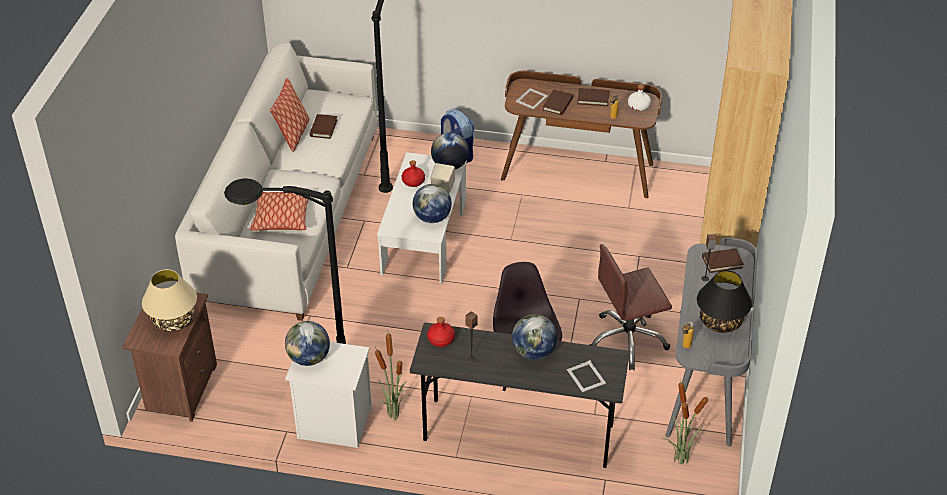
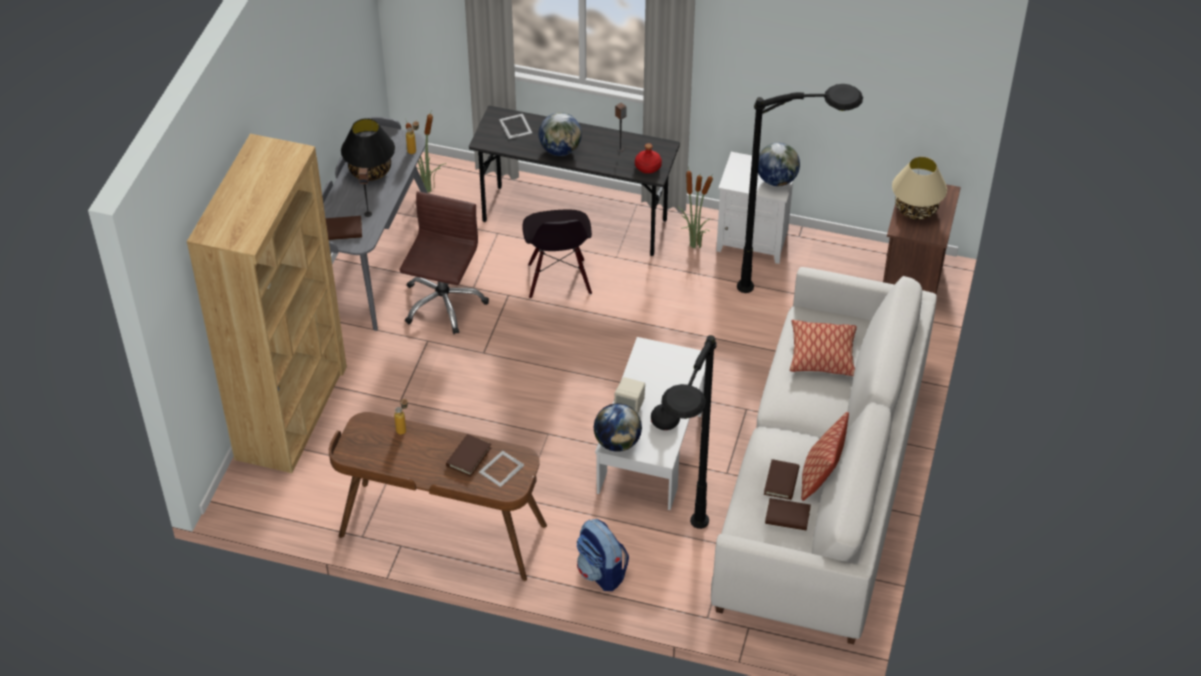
camera: 175 degrees left, 5 degrees up
red bottle [402,160,425,187] -> black bottle [651,404,680,430]
globe [413,184,452,223] -> none
brown book [577,88,610,106] -> brown book moved to [765,498,811,530]
brown office chair [589,244,672,370] -> brown office chair turned 60 degrees counterclockwise [400,191,489,334]
white bottle [628,85,651,111] -> none

